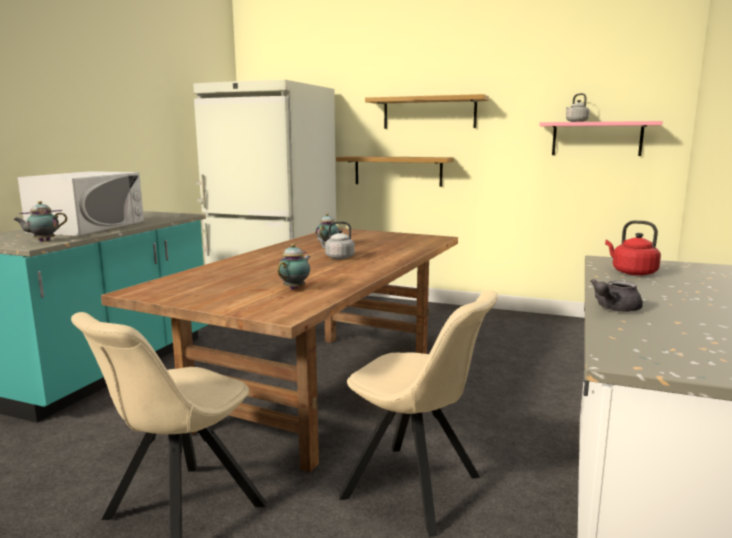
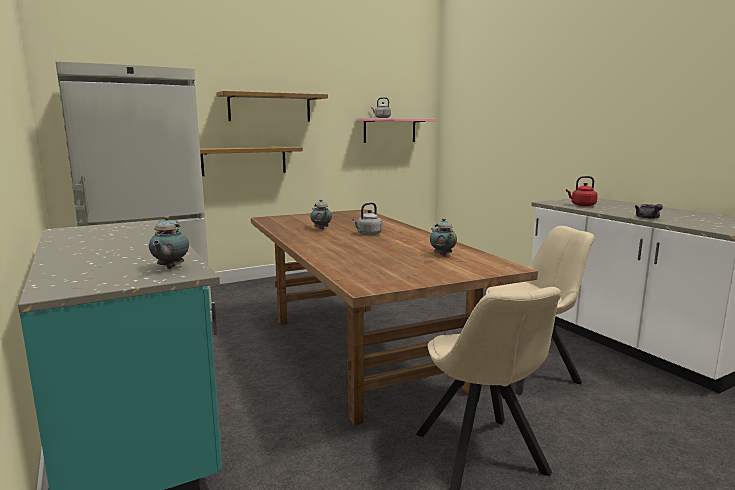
camera: 50 degrees left, 0 degrees up
white microwave [18,171,144,236] -> none

